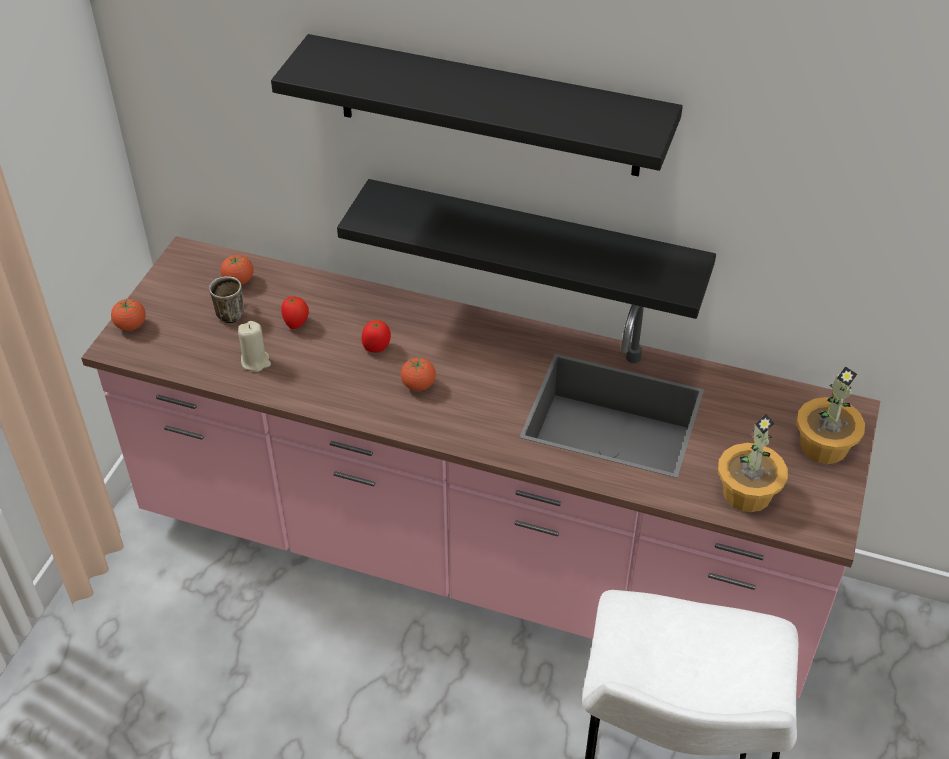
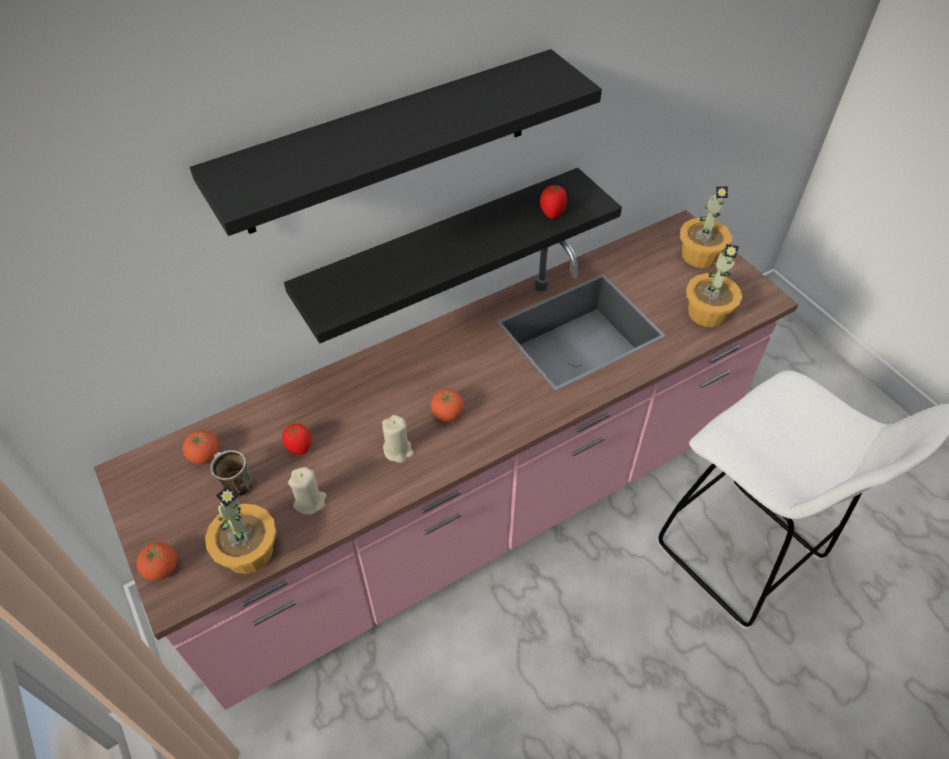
camera: 50 degrees left, 5 degrees up
tomato [362,320,391,353] -> tomato moved to [540,185,567,219]
none -> potted plant [205,485,276,574]
none -> beige candle [382,415,414,463]

